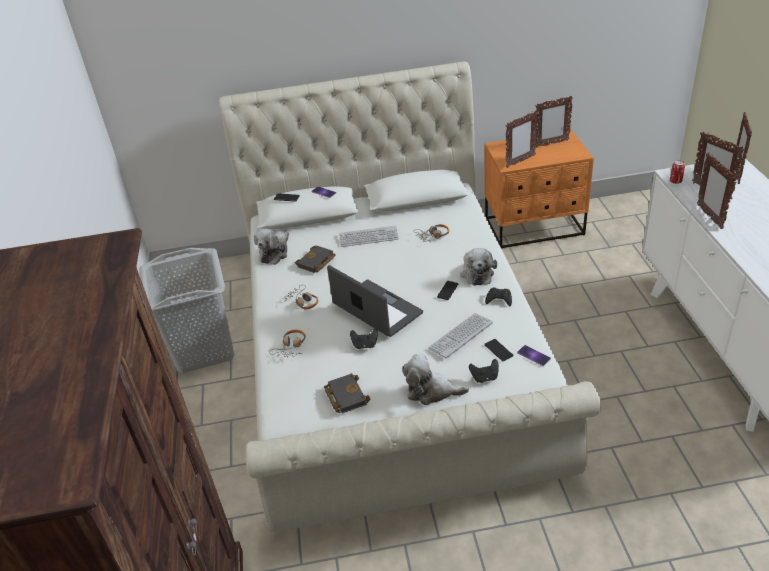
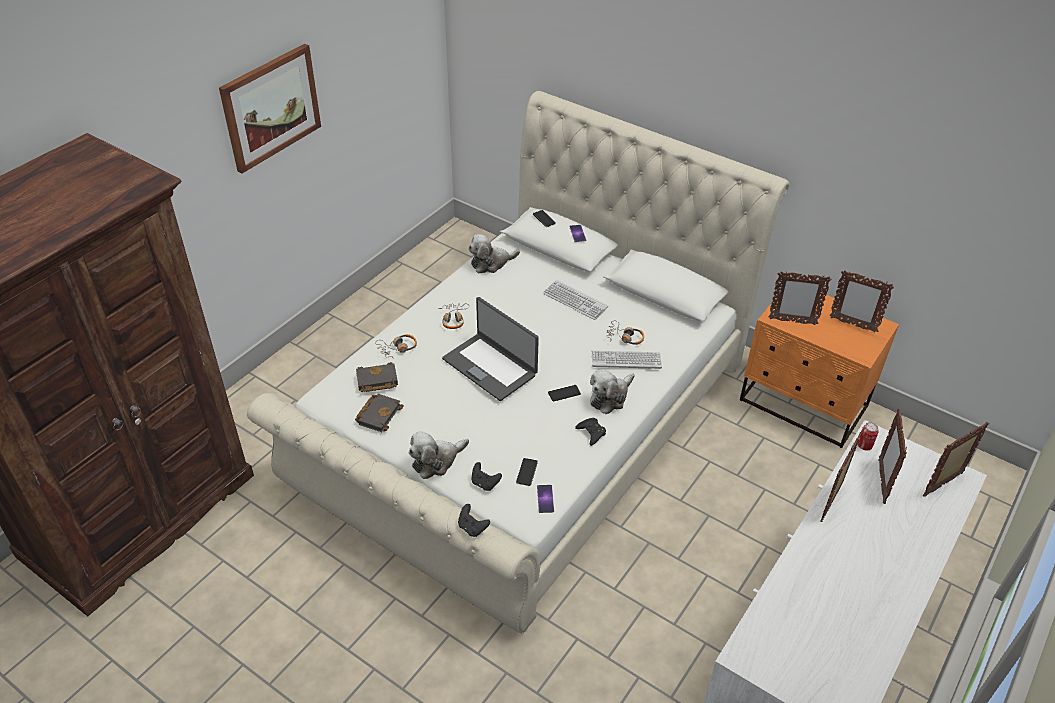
camera: 40 degrees right, 5 degrees up
grey laundry basket [139,248,234,373] -> none
black book [295,245,336,273] -> black book moved to [356,362,398,392]
laptop [327,265,423,337] -> laptop turned 135 degrees clockwise [442,297,539,401]
black game controller [350,329,378,349] -> black game controller moved to [458,504,490,537]
plush toy [402,354,469,405] -> plush toy turned 90 degrees counterclockwise [409,431,469,479]
keyboard [428,313,493,358] -> keyboard moved to [592,351,662,369]
none -> picture [219,44,321,173]

